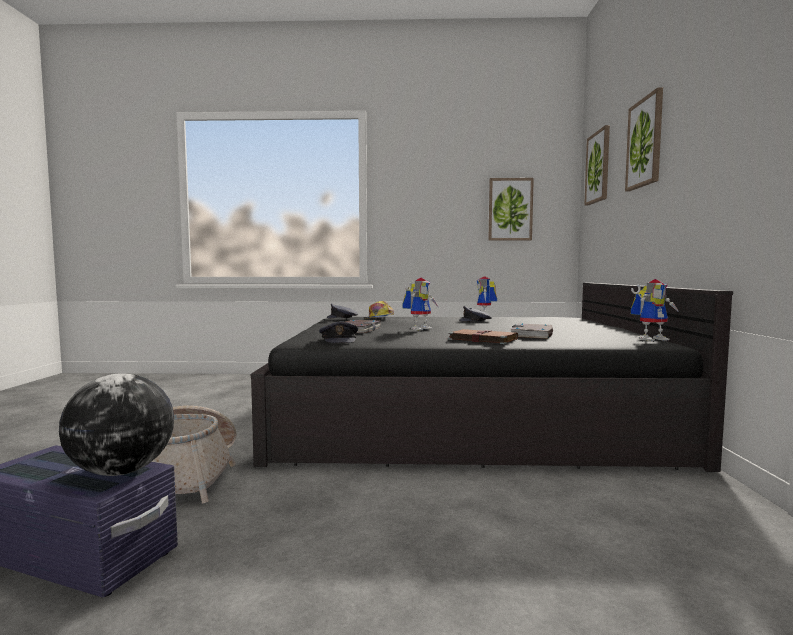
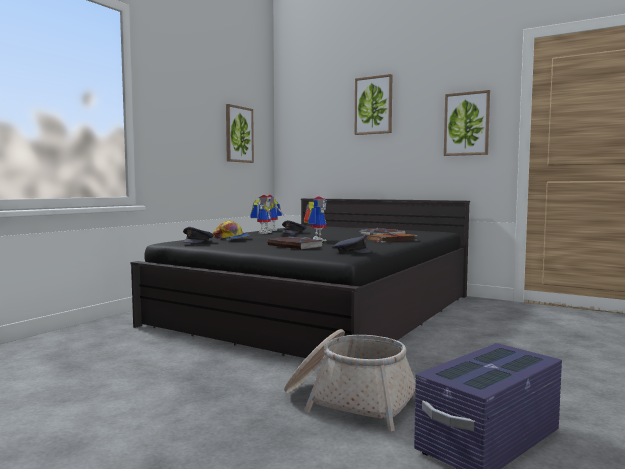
camera: 60 degrees left, 0 degrees up
globe [59,373,174,476] -> none
picture [584,125,610,206] -> picture moved to [444,90,490,156]
toy robot [631,279,679,341] -> toy robot moved to [250,195,272,234]

